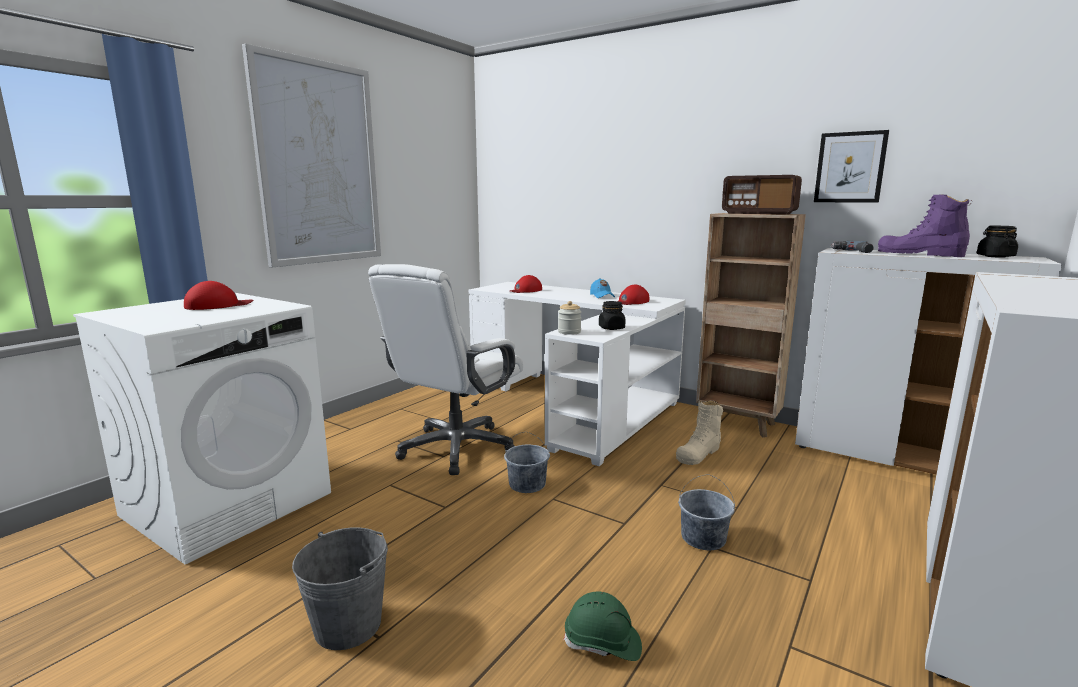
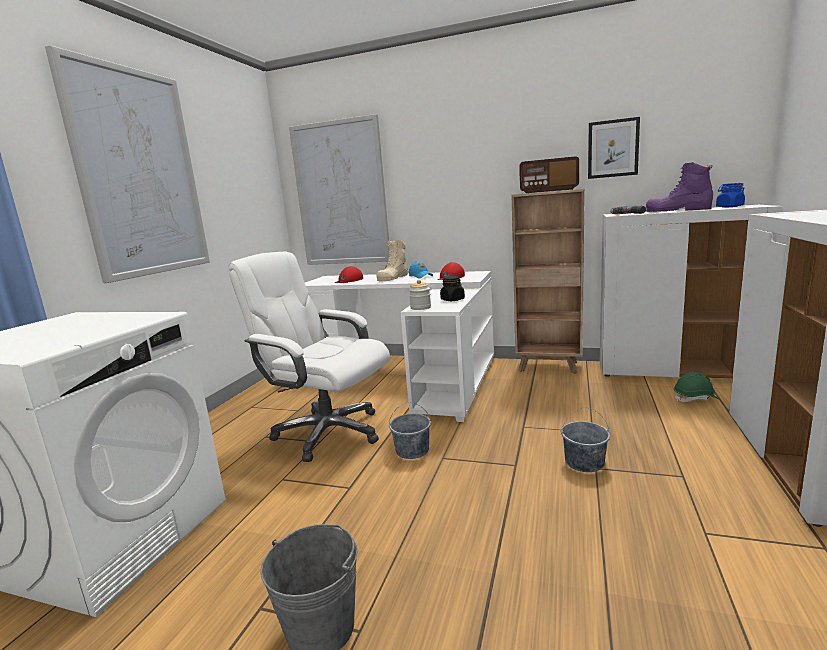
camera: 15 degrees left, 0 degrees up
red cap [184,281,253,310] -> none
white office chair [368,264,523,475] -> white office chair turned 105 degrees clockwise [228,251,390,462]
green hard hat [563,592,642,661] -> green hard hat moved to [674,372,718,402]
beige boot [676,400,723,465] -> beige boot moved to [377,240,408,281]
black jar [977,226,1018,258] -> blue jar [716,183,745,207]
none -> picture [289,114,389,265]

